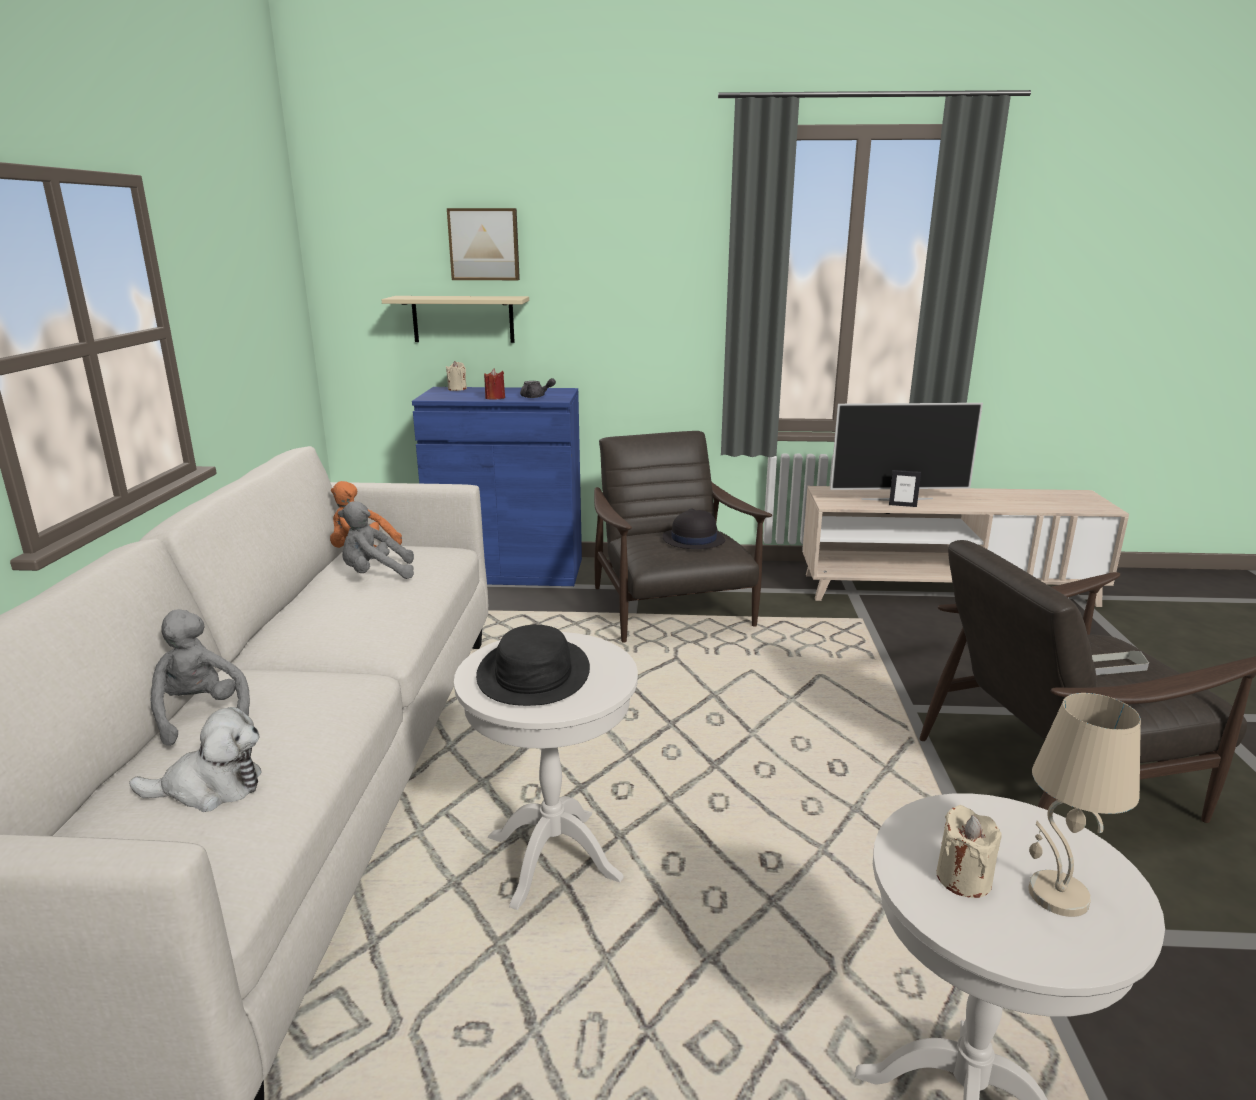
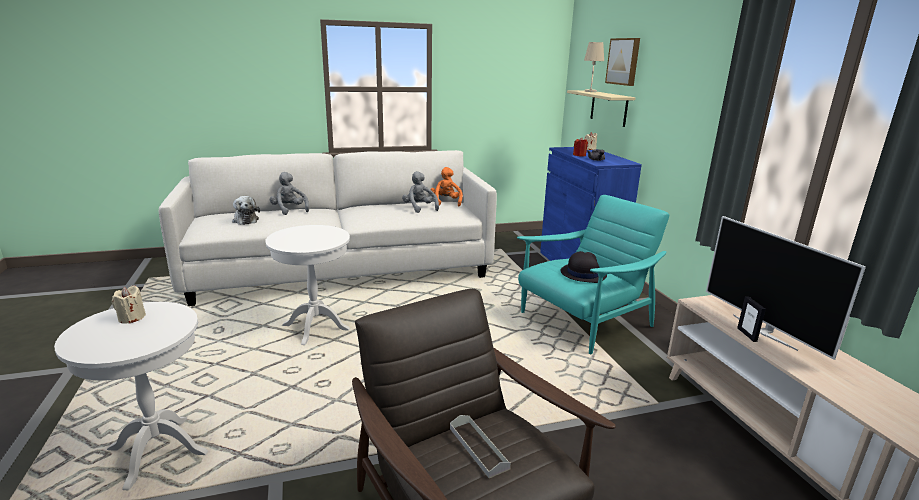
camera: 70 degrees right, 0 degrees up
grey plush toy [150,609,250,746] -> grey plush toy turned 75 degrees counterclockwise [270,172,309,215]
black hat [476,625,590,706] -> none
brown armchair [594,431,772,643] -> turquoise armchair [517,195,669,354]
beige table lamp [1029,693,1141,917] -> beige table lamp moved to [584,42,604,92]

